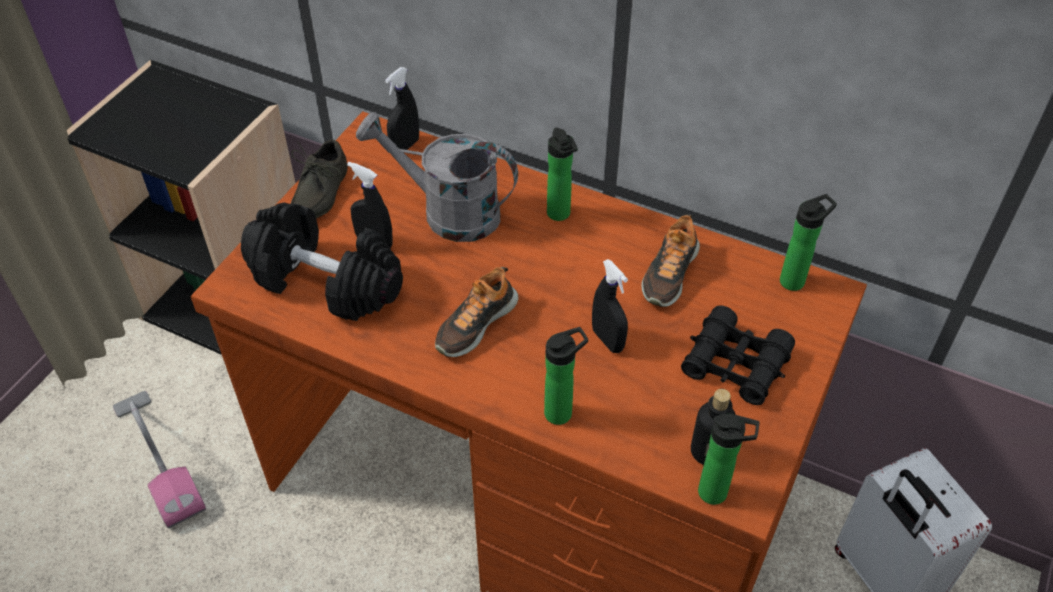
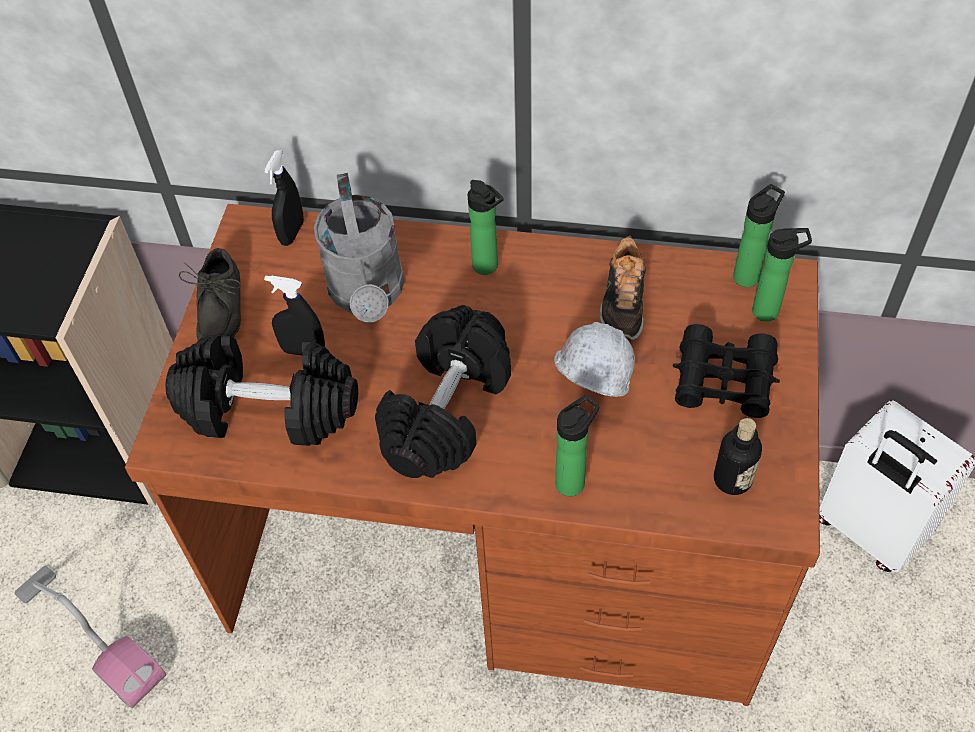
camera: 15 degrees left, 5 degrees up
grey watering can [356,112,518,242] -> grey watering can turned 105 degrees counterclockwise [314,173,404,322]
shoe [435,267,519,357] -> black dumbbell [375,305,511,478]
black spray bottle [592,259,628,353] -> white hard hat [554,322,635,397]
bottle [698,414,759,505] -> bottle moved to [752,228,812,322]

